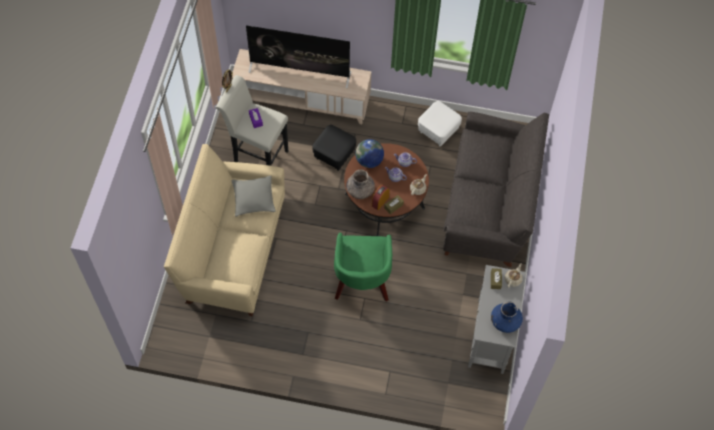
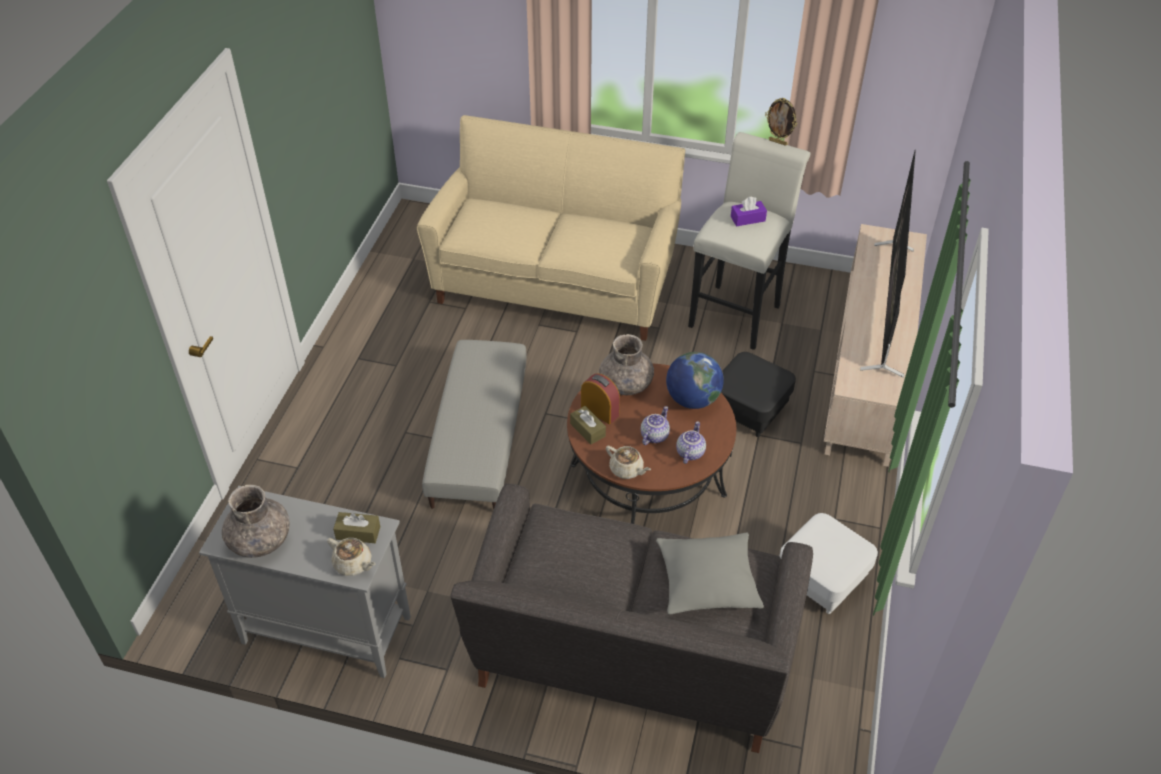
camera: 95 degrees right, 15 degrees down
grey pillow [232,176,276,217] -> grey pillow moved to [656,533,764,615]
green armchair [334,233,392,302] -> grey ottoman [422,340,526,510]
blue vase [491,301,523,333] -> grey vase [222,485,290,558]

